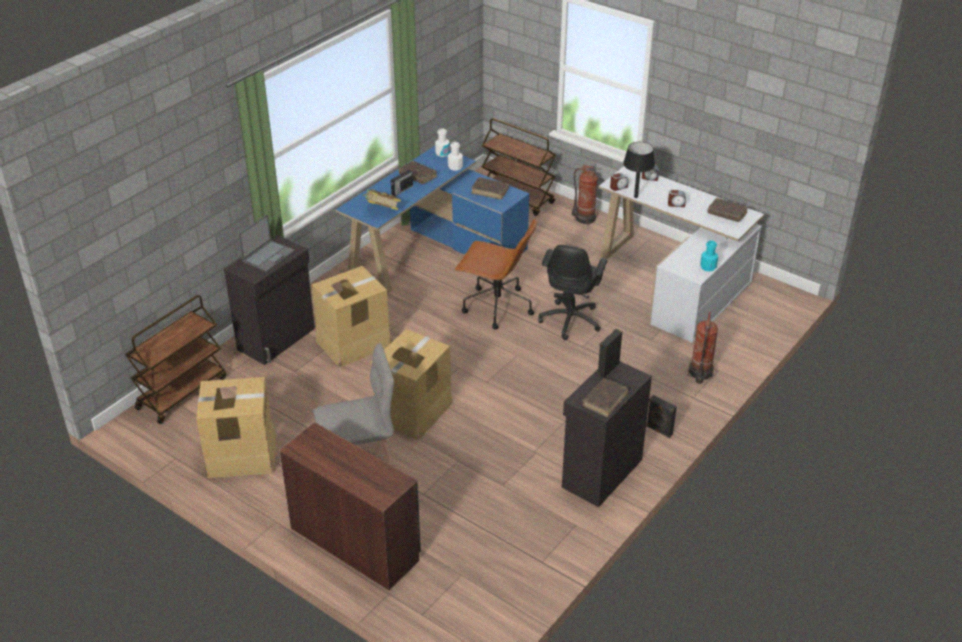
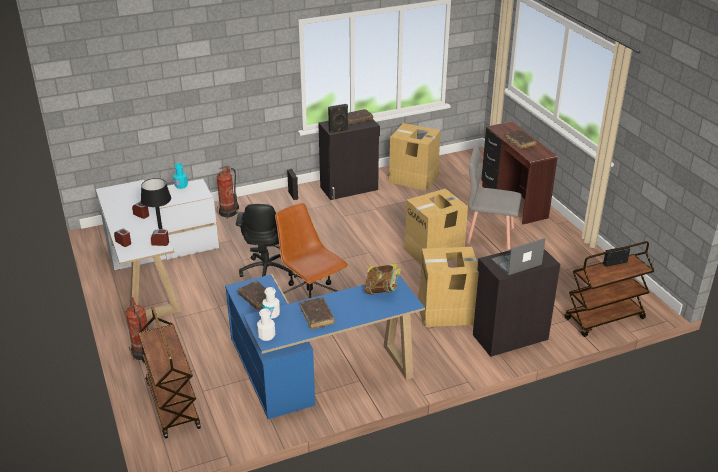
camera: 150 degrees left, 5 degrees down
cardboard box [196,377,276,478] -> cardboard box moved to [388,123,441,191]
radio [391,170,413,196] -> radio moved to [603,246,630,267]
black office chair [539,245,607,340] -> black office chair turned 135 degrees clockwise [236,204,293,277]
brown book [707,198,748,222] -> brown book moved to [506,130,537,149]

